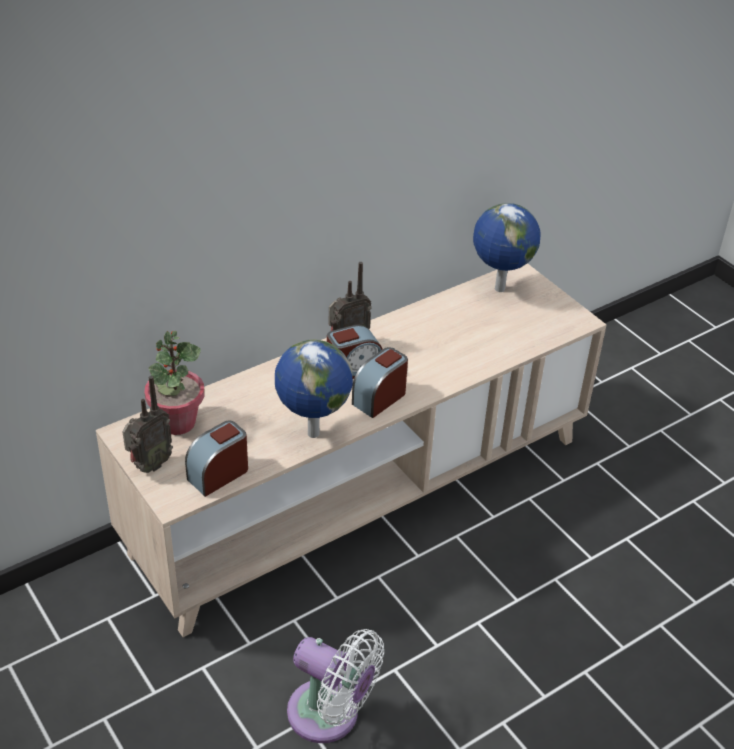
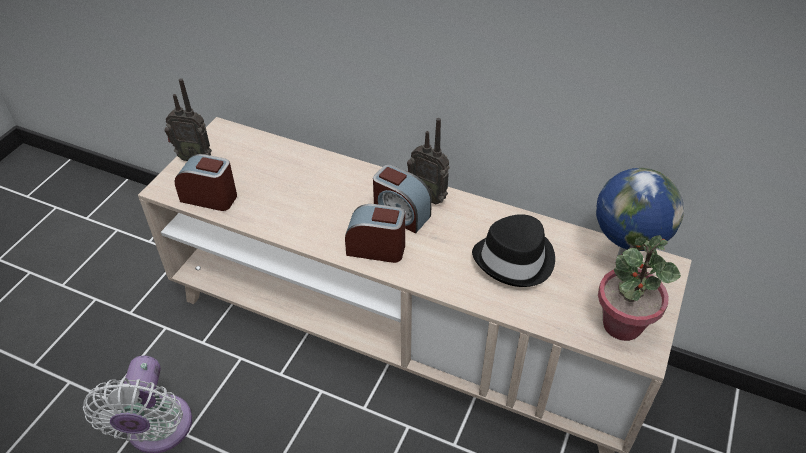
camera: 60 degrees right, 5 degrees up
potted plant [144,331,205,435] -> potted plant moved to [598,235,681,341]
globe [275,340,353,438] -> none
none -> black hat [472,214,555,287]

